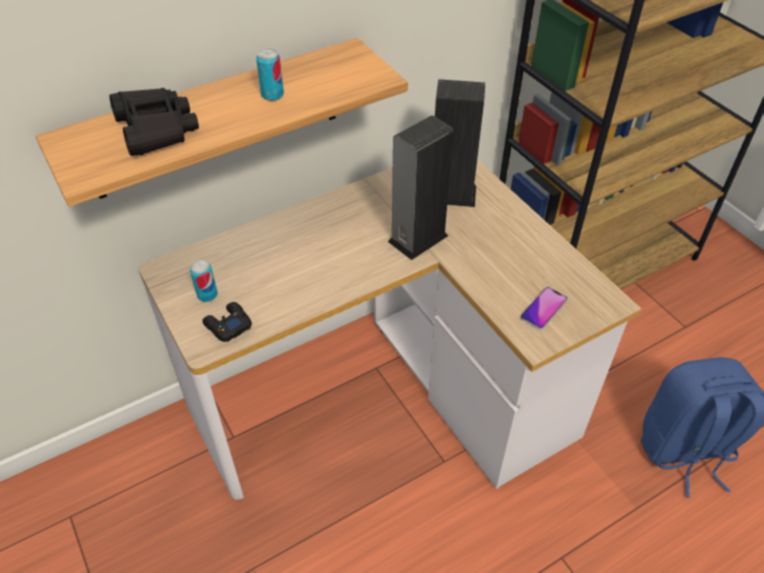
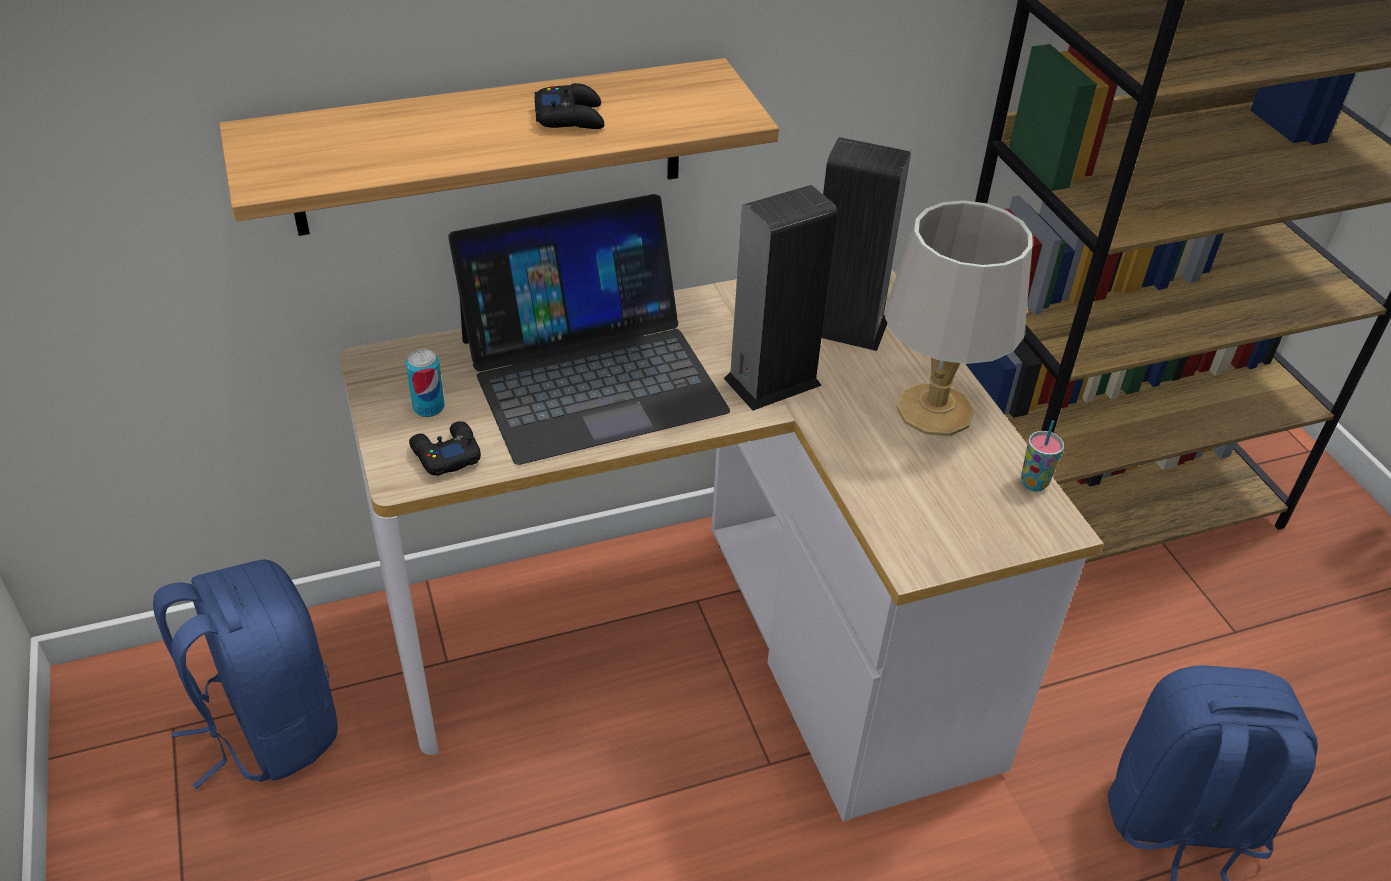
camera: 10 degrees right, 5 degrees down
black binoculars [109,88,199,156] -> none
can [256,48,284,101] -> black game controller [534,83,604,129]
phone [520,287,568,330] -> none
none -> blue backpack [153,559,338,789]
none -> laptop [448,194,730,465]
none -> grey table lamp [885,200,1032,436]
none -> cup [1021,420,1064,492]

